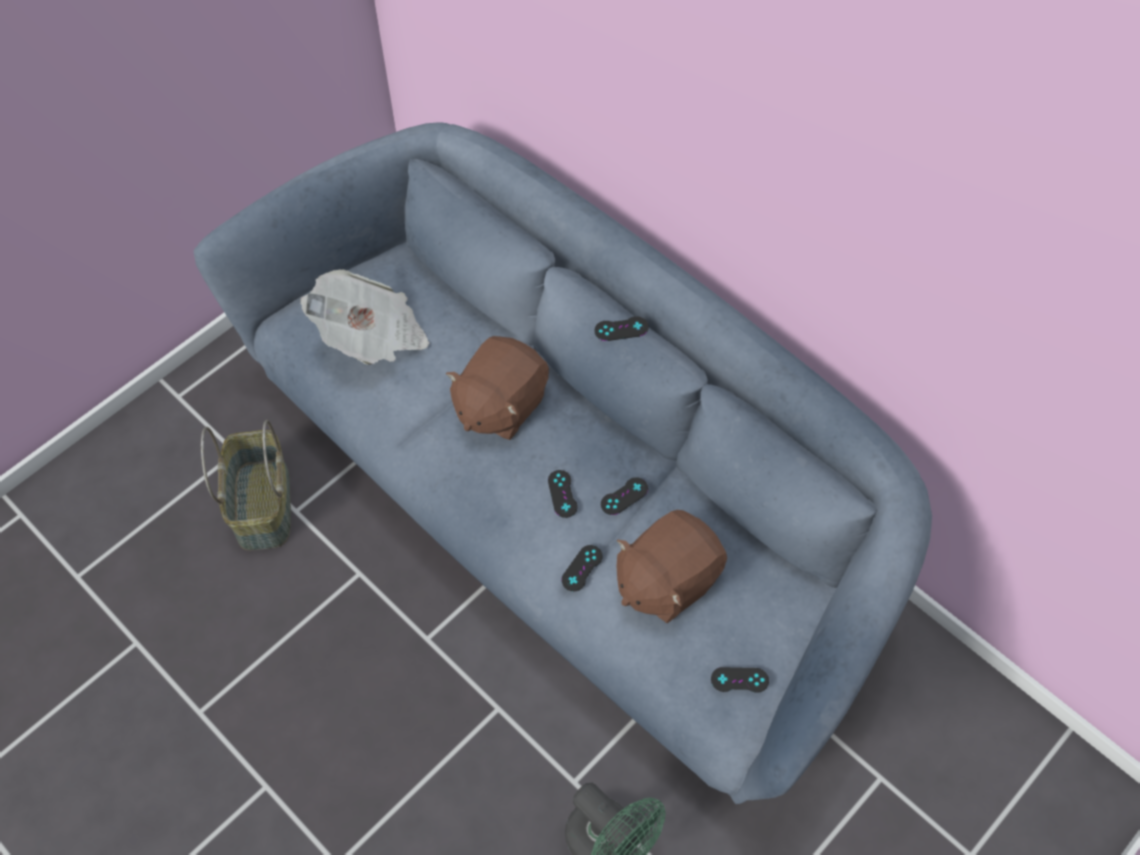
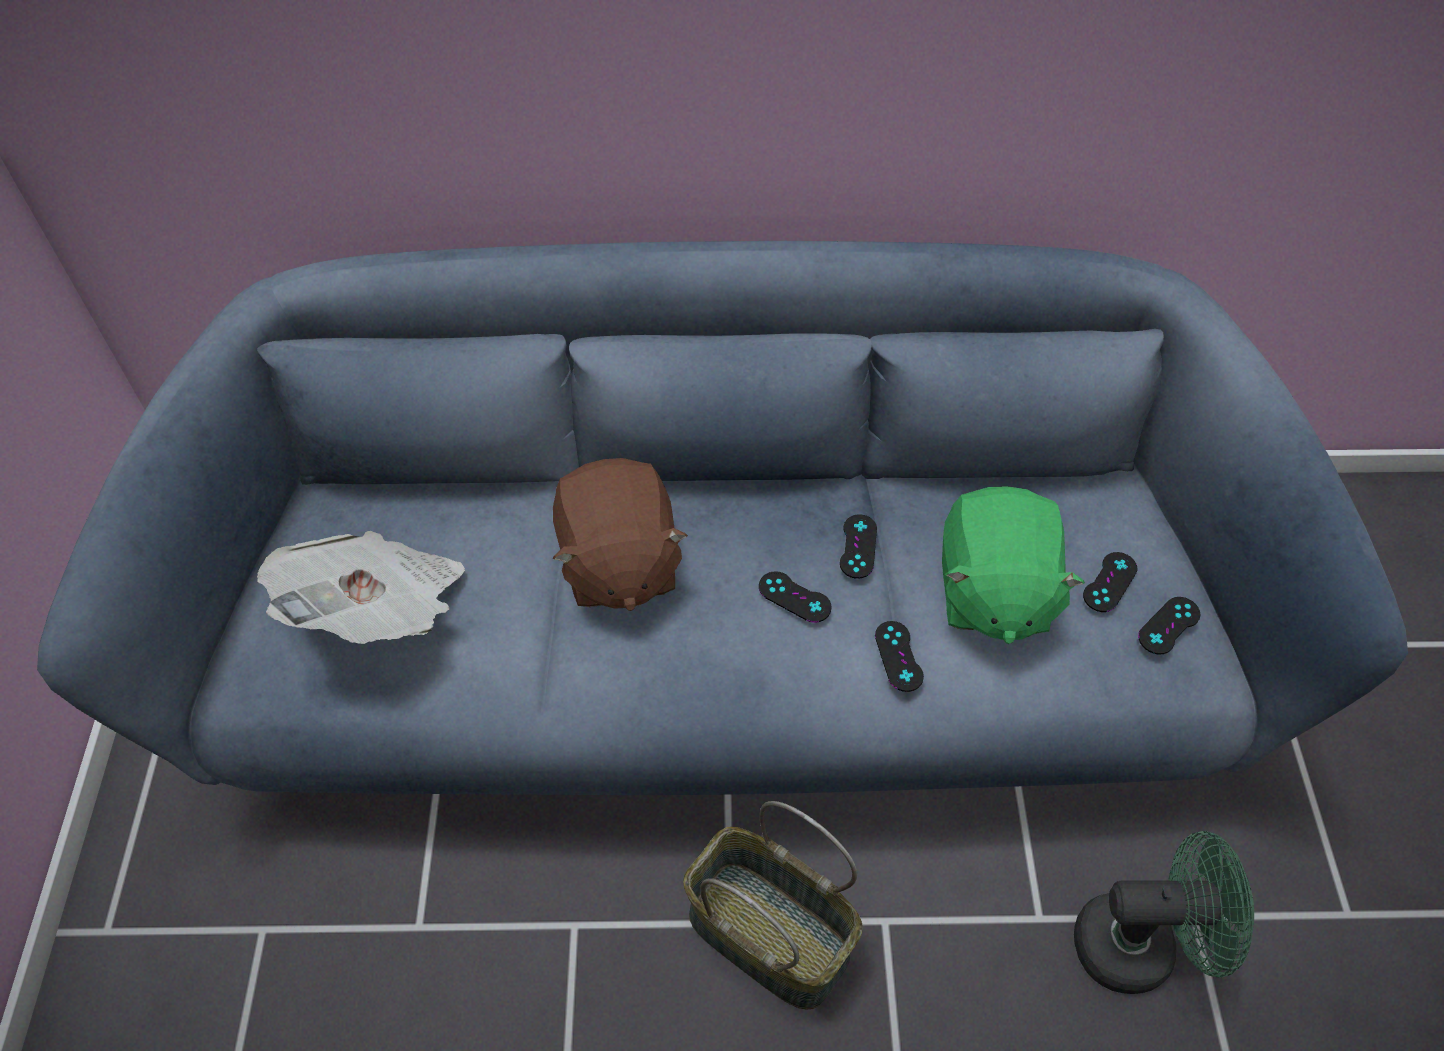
camera: 45 degrees left, 5 degrees down
basket [201,420,291,551] -> basket moved to [683,801,863,1010]
black game controller [594,316,649,341] -> black game controller moved to [1083,552,1137,612]
brown plush toy [617,510,727,623] -> green plush toy [942,486,1085,644]

